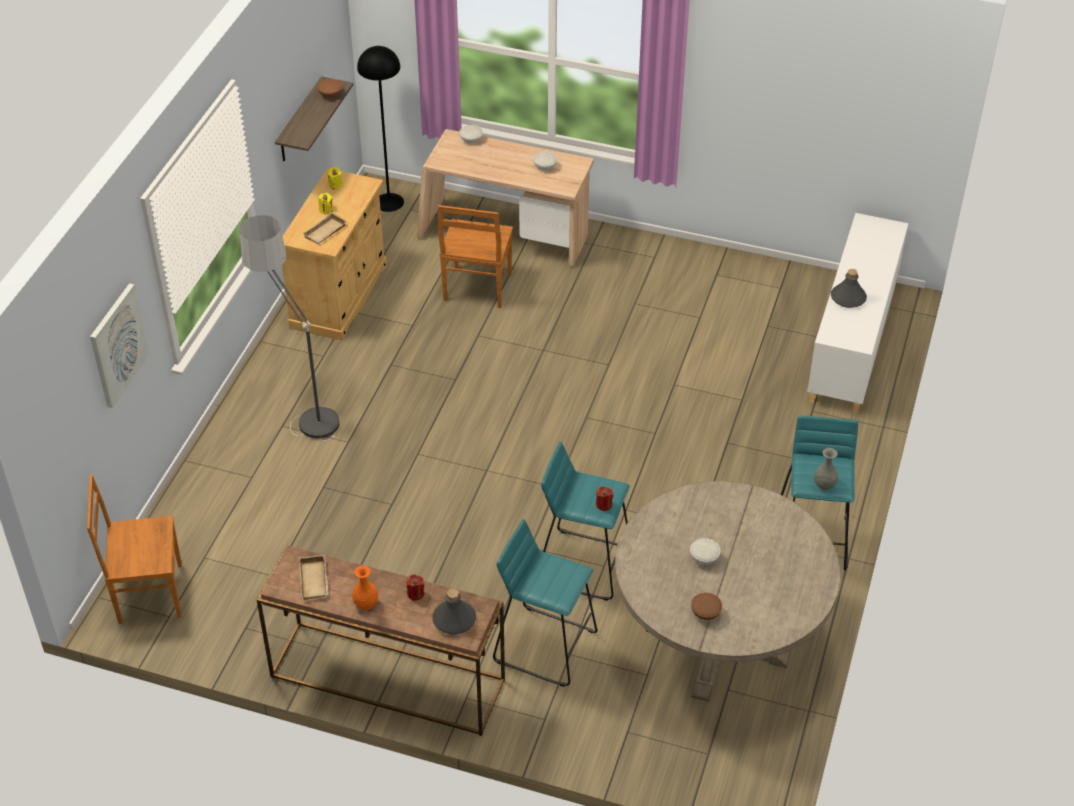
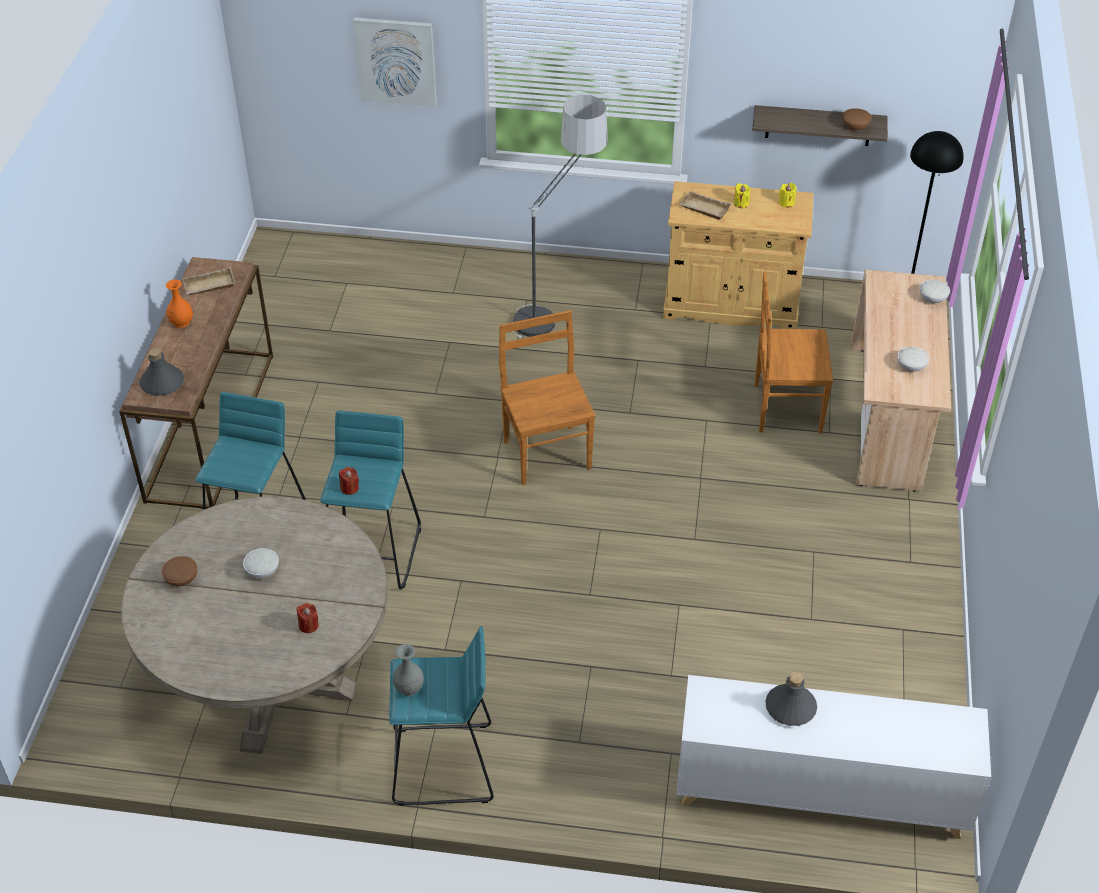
camera: 80 degrees right, 0 degrees up
brown chair [87,474,182,624] -> brown chair moved to [499,310,596,485]
red candle [407,575,424,601] -> red candle moved to [297,603,319,633]

